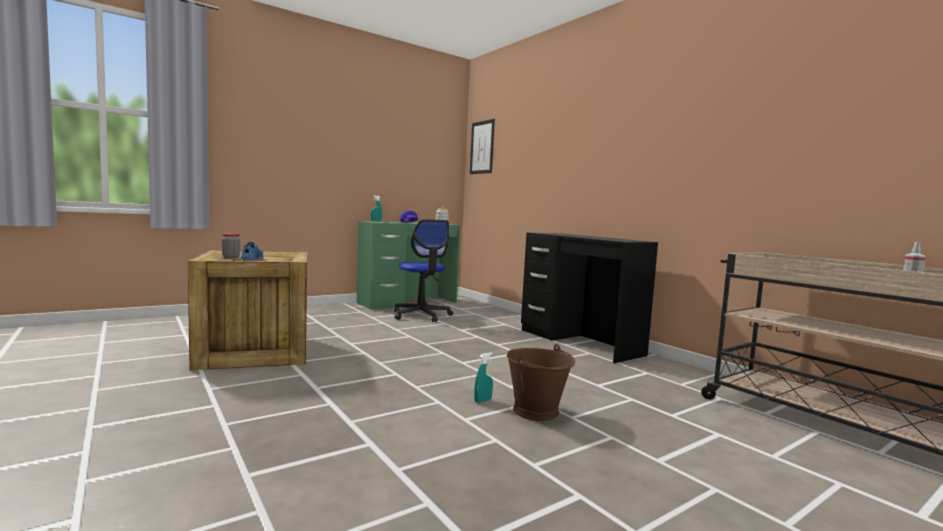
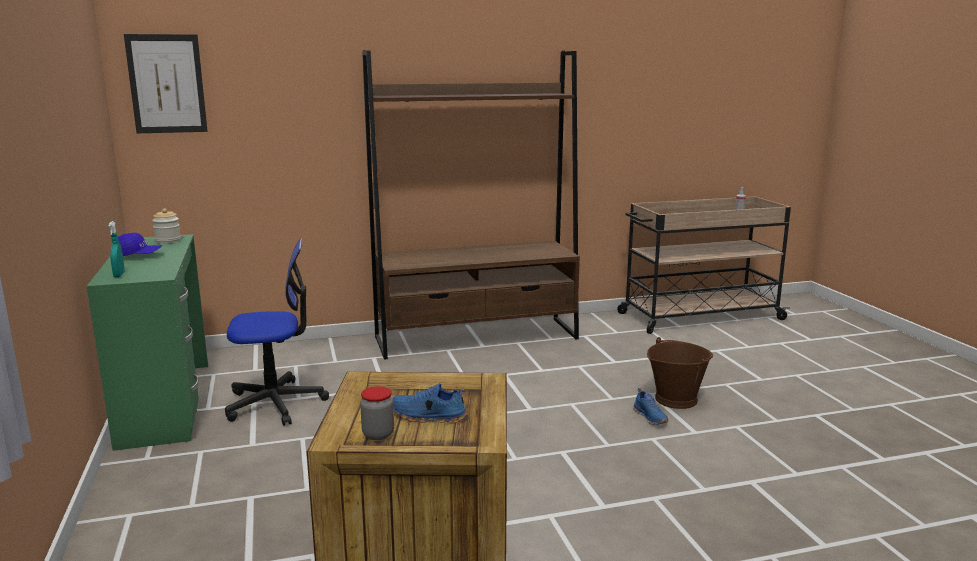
camera: 70 degrees left, 10 degrees up
turquoise spray bottle [474,352,493,403] -> blue shoe [633,388,668,425]
black desk [521,233,658,363] -> brown bookcase [362,50,580,360]

